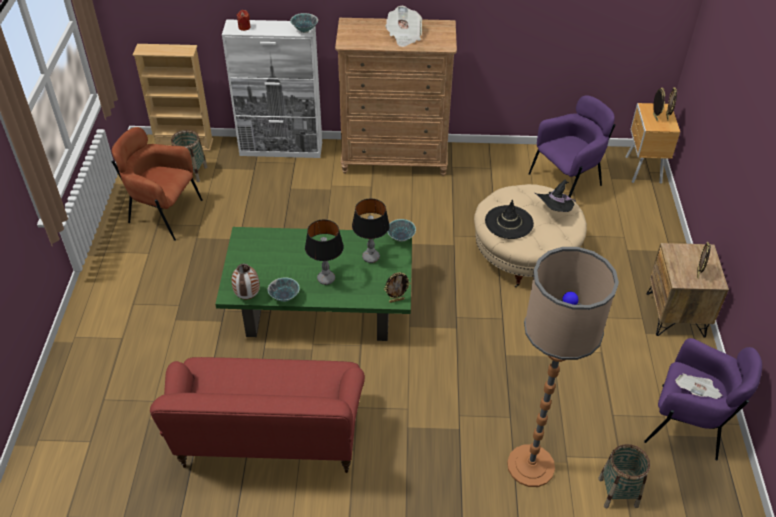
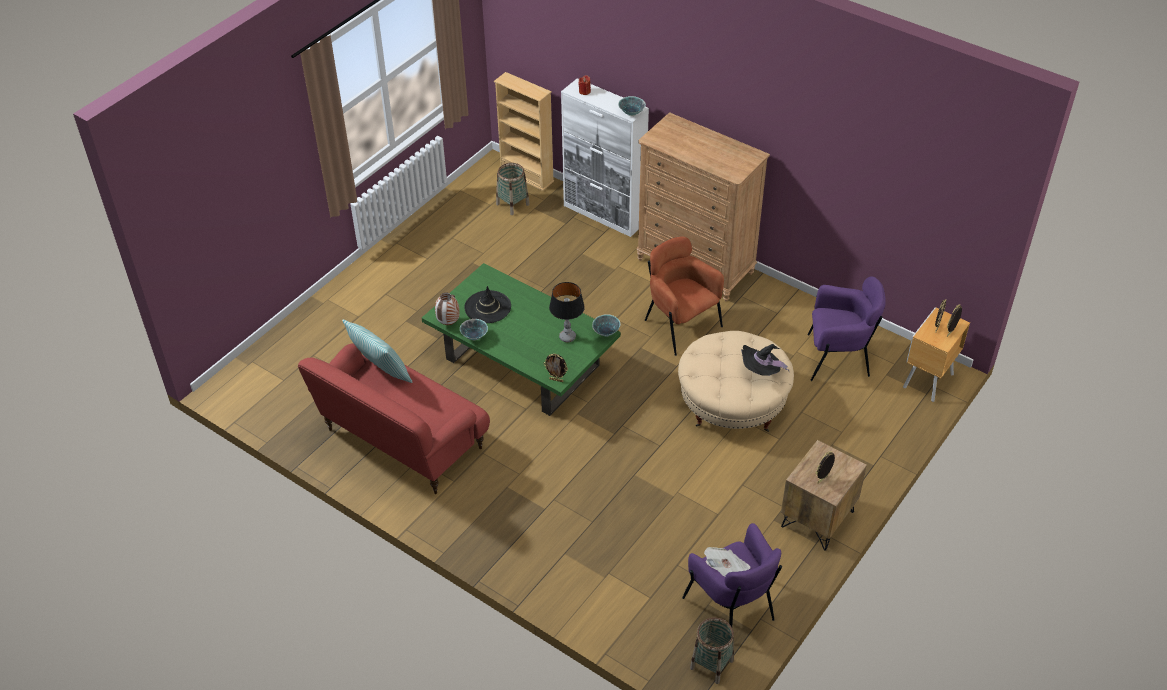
camera: 35 degrees right, 0 degrees up
brown armchair [111,127,203,241] -> brown armchair moved to [645,237,724,356]
table lamp [305,219,344,285] -> none
newspaper [386,6,422,47] -> none
black hat [485,200,534,239] -> black hat moved to [464,286,511,323]
floor lamp [507,247,619,487] -> none
basket [598,444,650,508] -> basket moved to [690,617,734,684]
none -> pillow [342,320,413,383]

